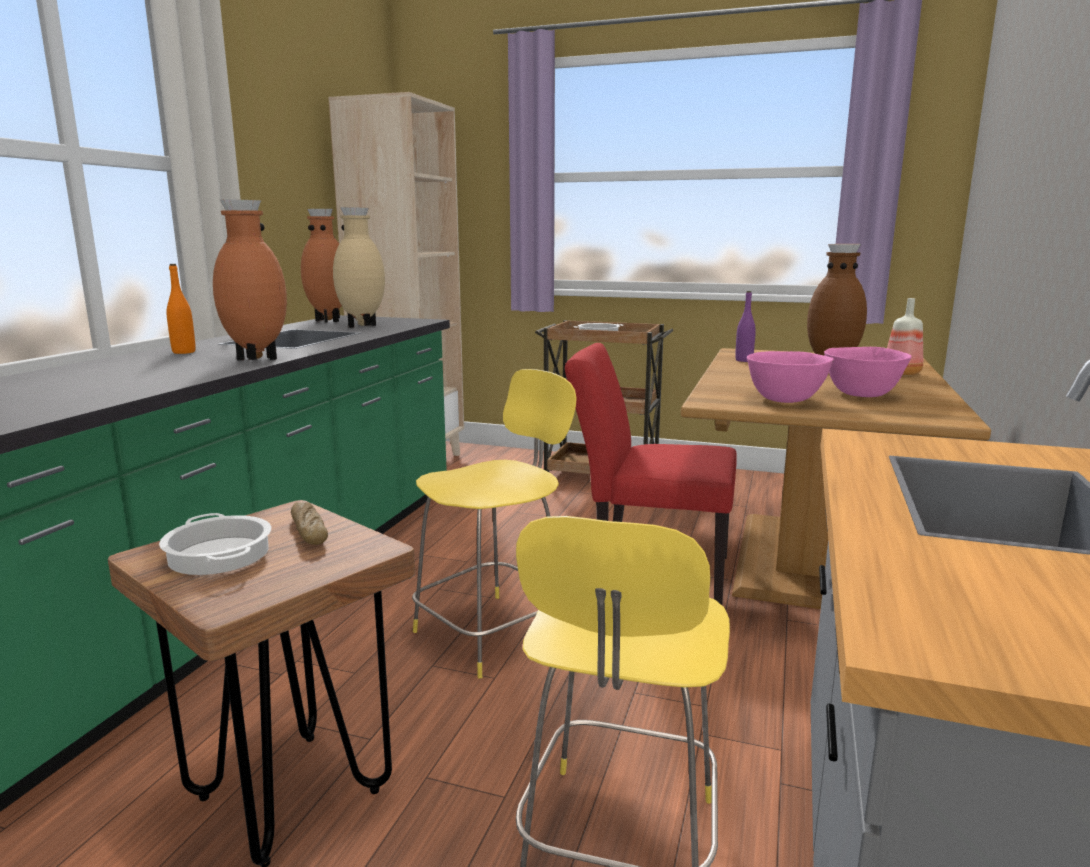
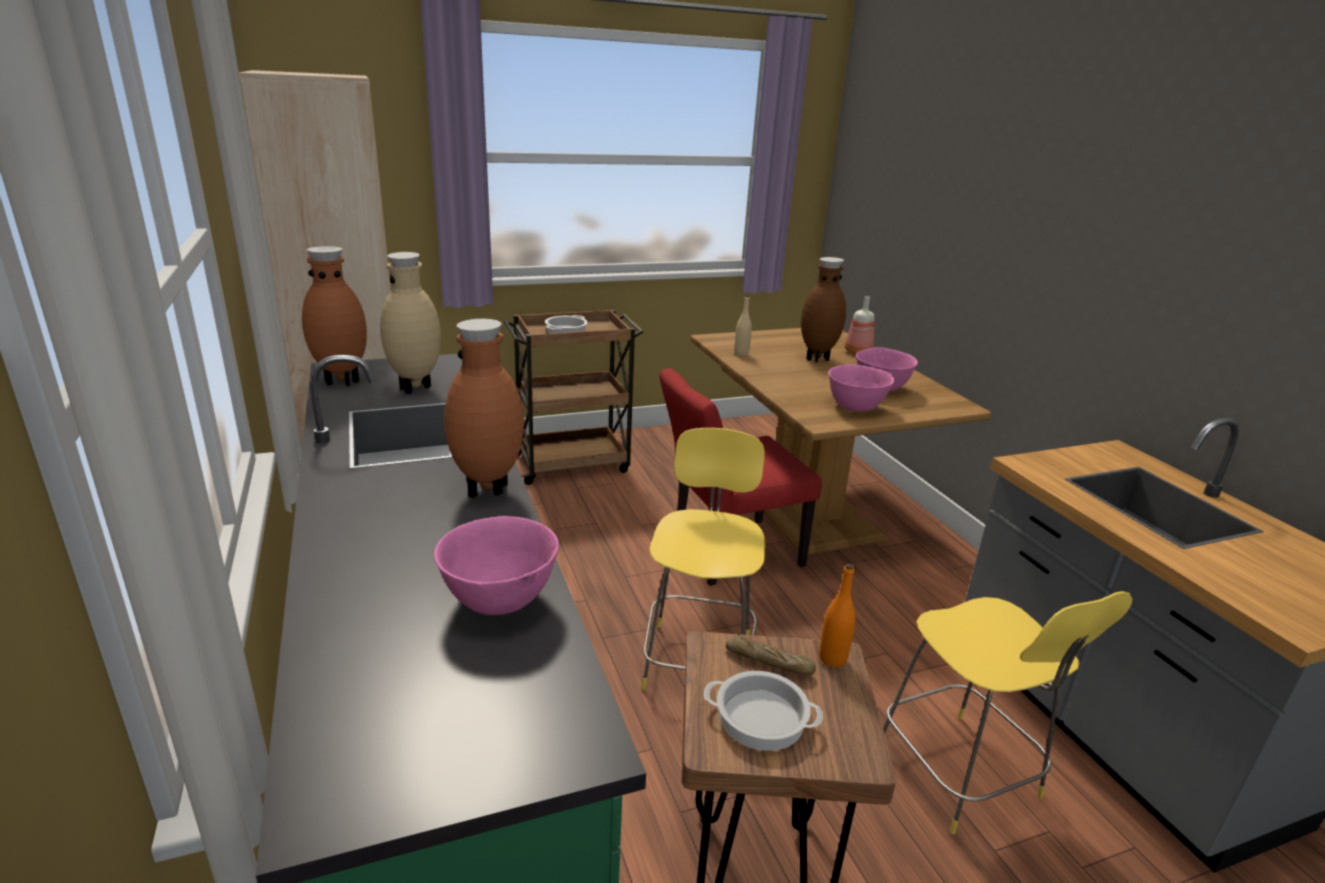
camera: 40 degrees left, 10 degrees up
orange bottle [167,264,196,354] -> orange bottle moved to [819,563,855,667]
purple bottle [735,291,756,362] -> beige bottle [734,295,752,356]
none -> pink bowl [434,516,559,615]

